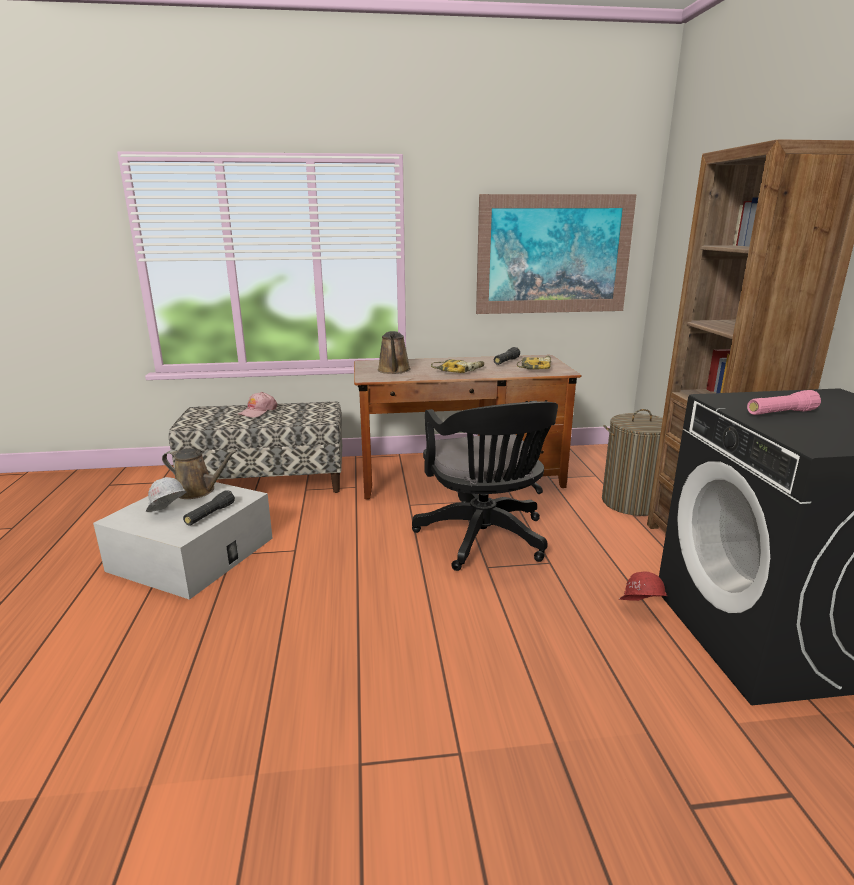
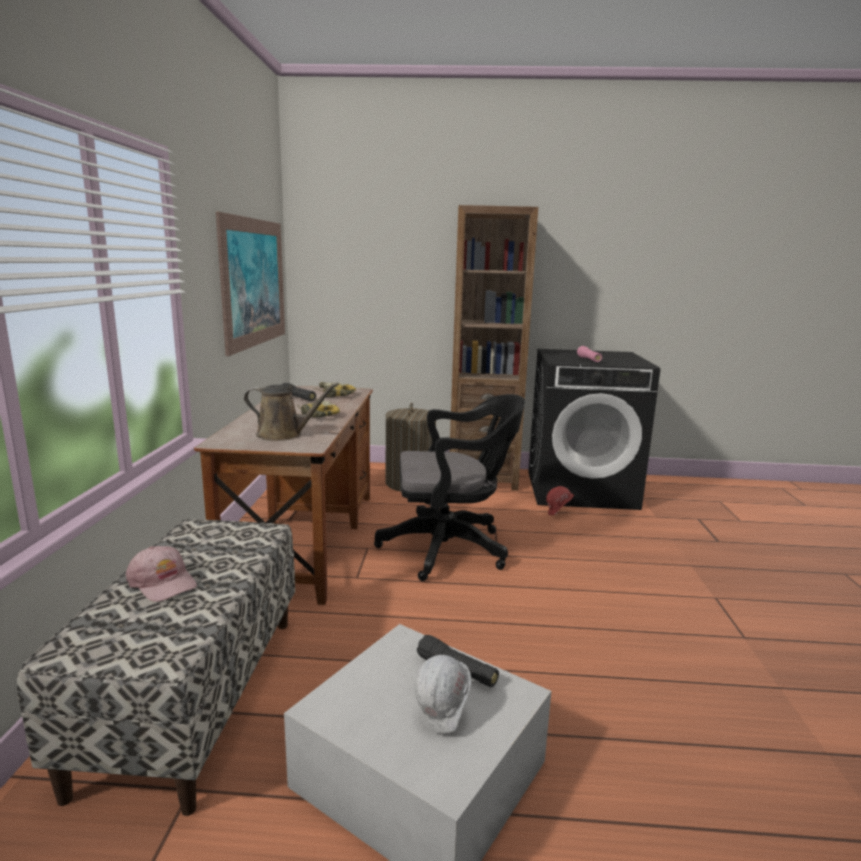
camera: 80 degrees left, 5 degrees down
brown watering can [162,449,237,499] -> none

